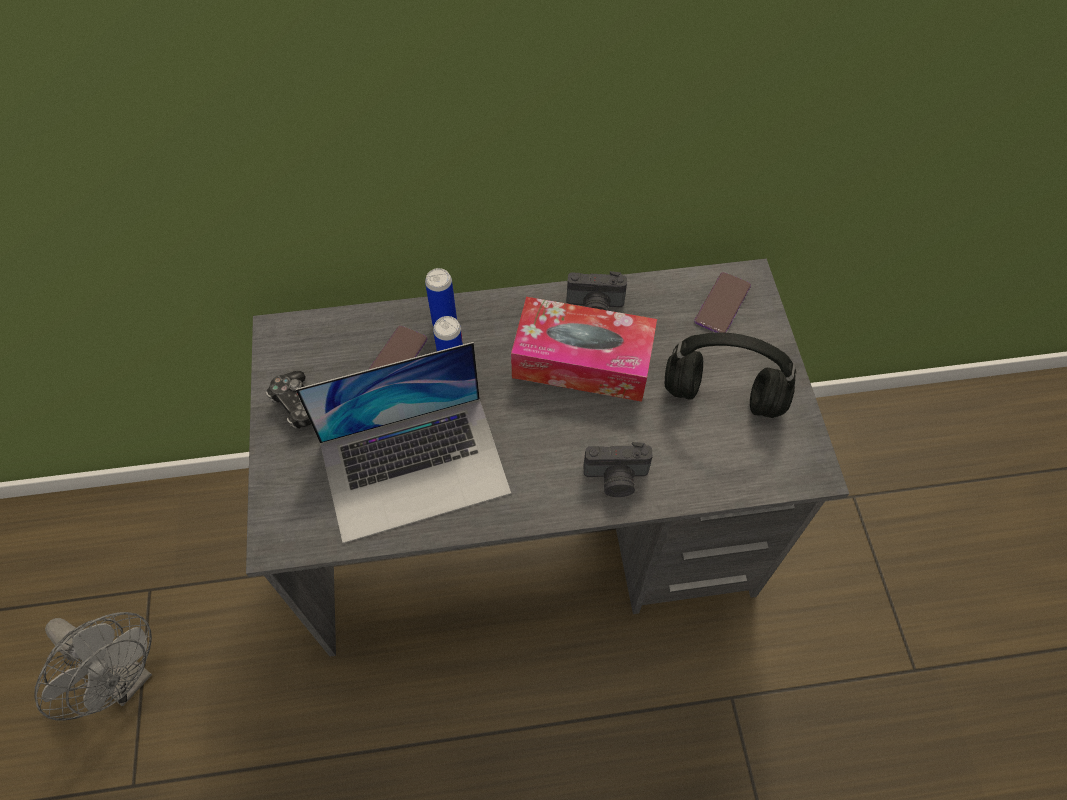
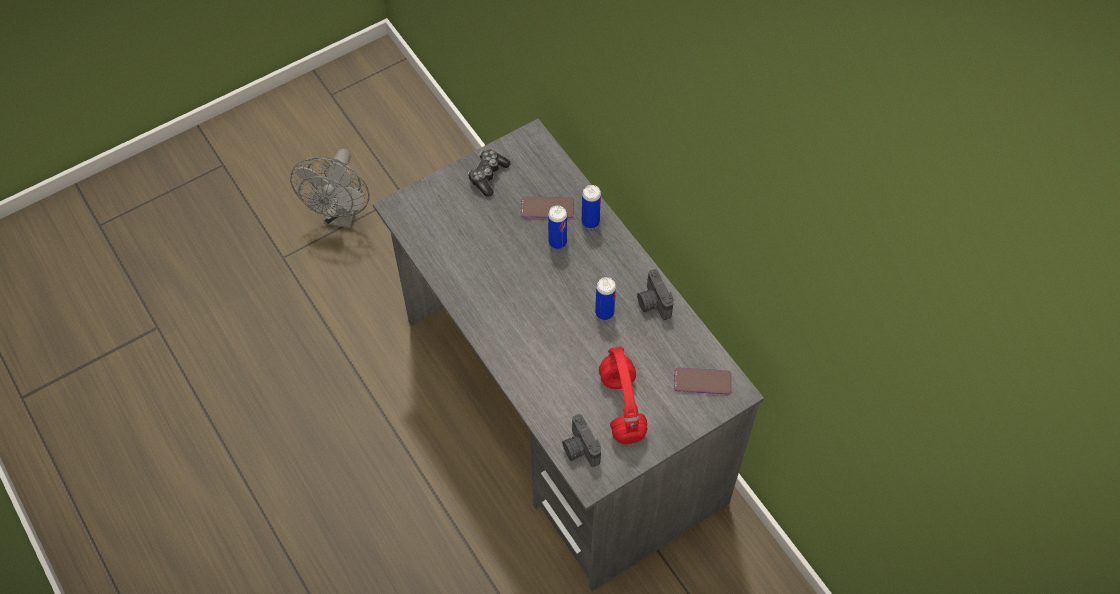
camera: 65 degrees right, 0 degrees up
laptop [296,342,511,543] -> none
tissue box [511,297,657,402] -> can [595,277,616,320]
camera [584,442,653,497] -> camera moved to [562,414,601,467]
black headphones [665,333,796,418] -> red headphones [599,347,647,444]

